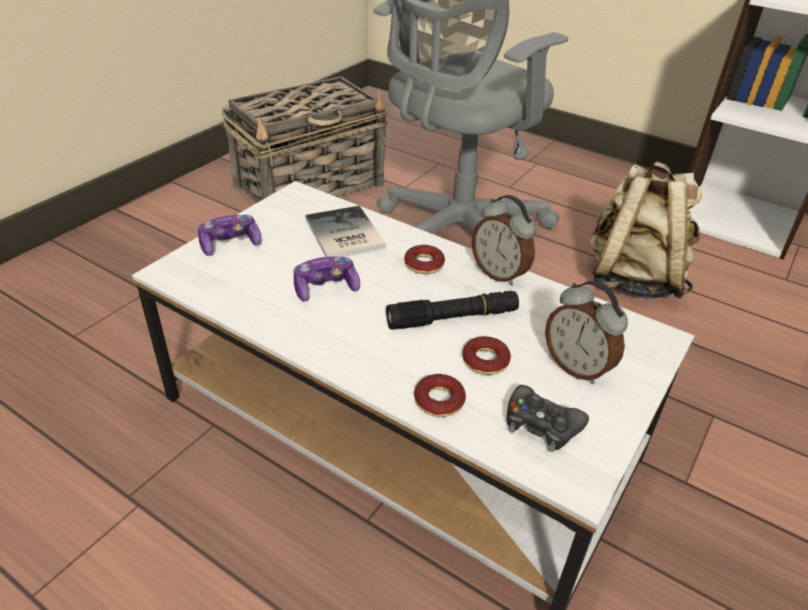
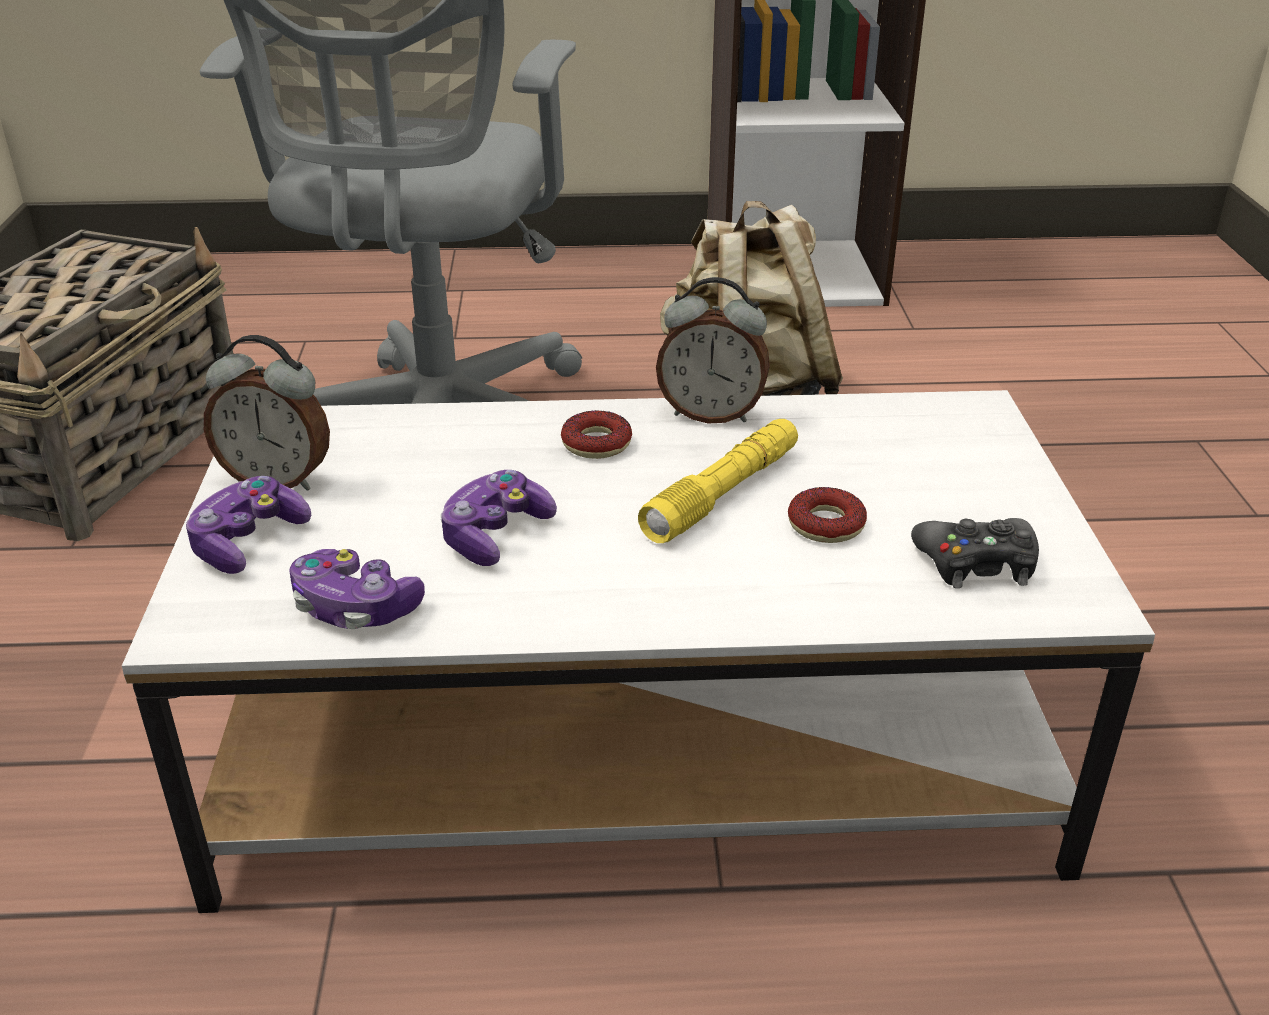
camera: 35 degrees left, 5 degrees down
book [305,206,386,257] -> none
black flashlight [386,291,519,330] -> yellow flashlight [638,419,798,543]
donut [414,374,466,417] -> none
alarm clock [545,281,628,384] -> alarm clock moved to [204,335,330,491]
none -> game controller [290,549,425,629]

